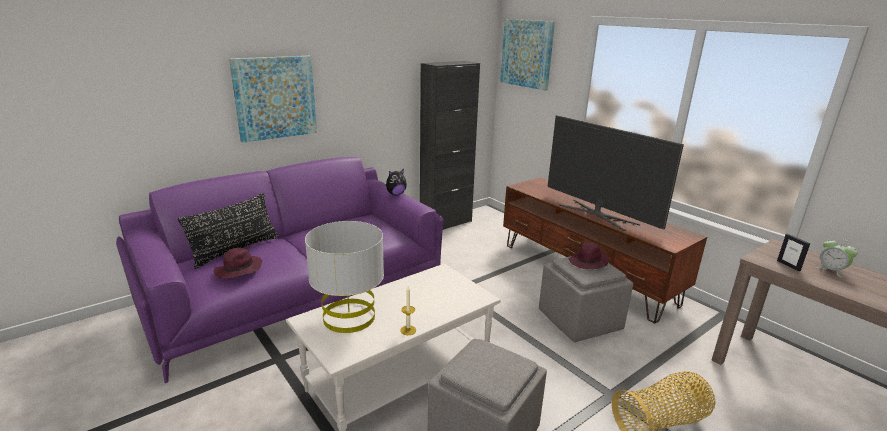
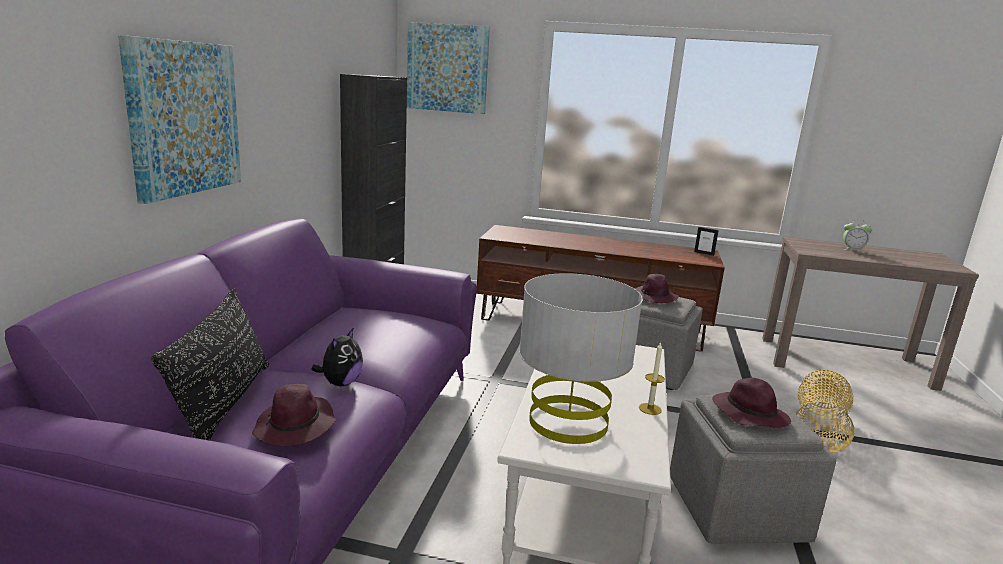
camera: 40 degrees left, 5 degrees down
plush toy [386,169,407,195] -> plush toy moved to [312,327,363,386]
television [548,115,684,231] -> none
picture frame [777,234,810,271] -> picture frame moved to [694,227,719,256]
none -> purple hat [712,378,791,428]

